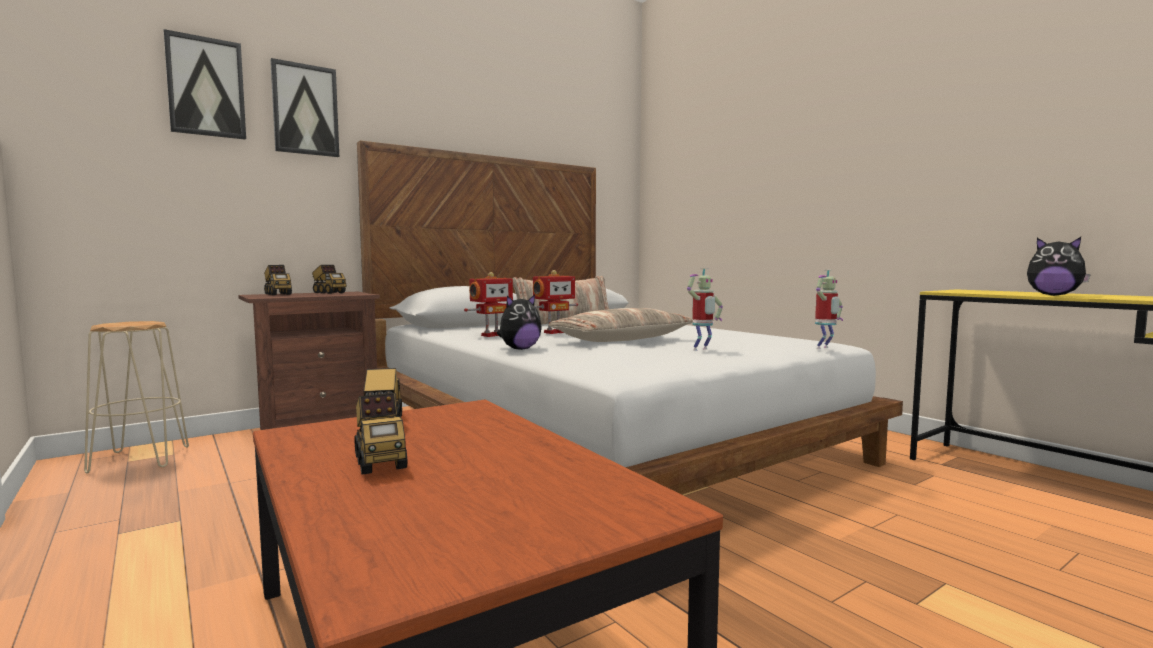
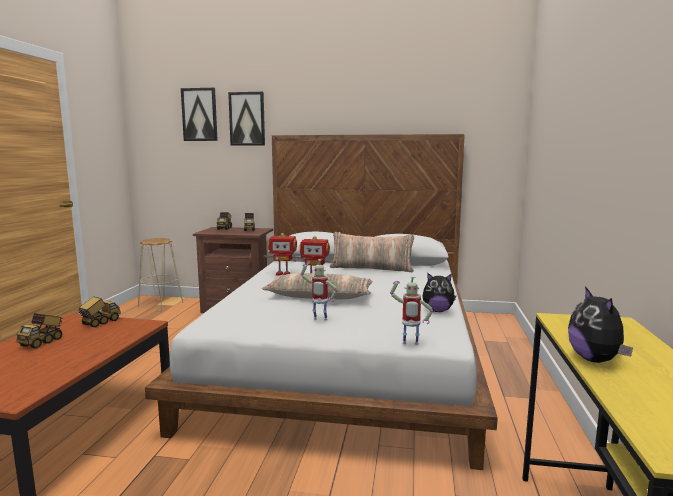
camera: 45 degrees right, 5 degrees up
plush toy [497,295,542,350] -> plush toy moved to [422,273,456,312]

